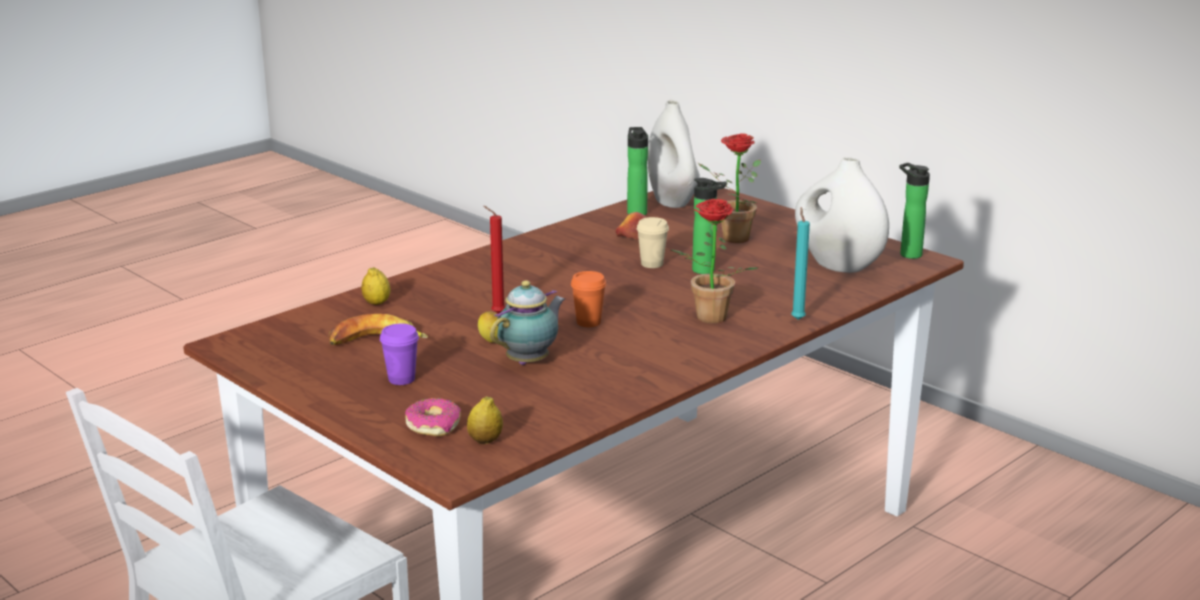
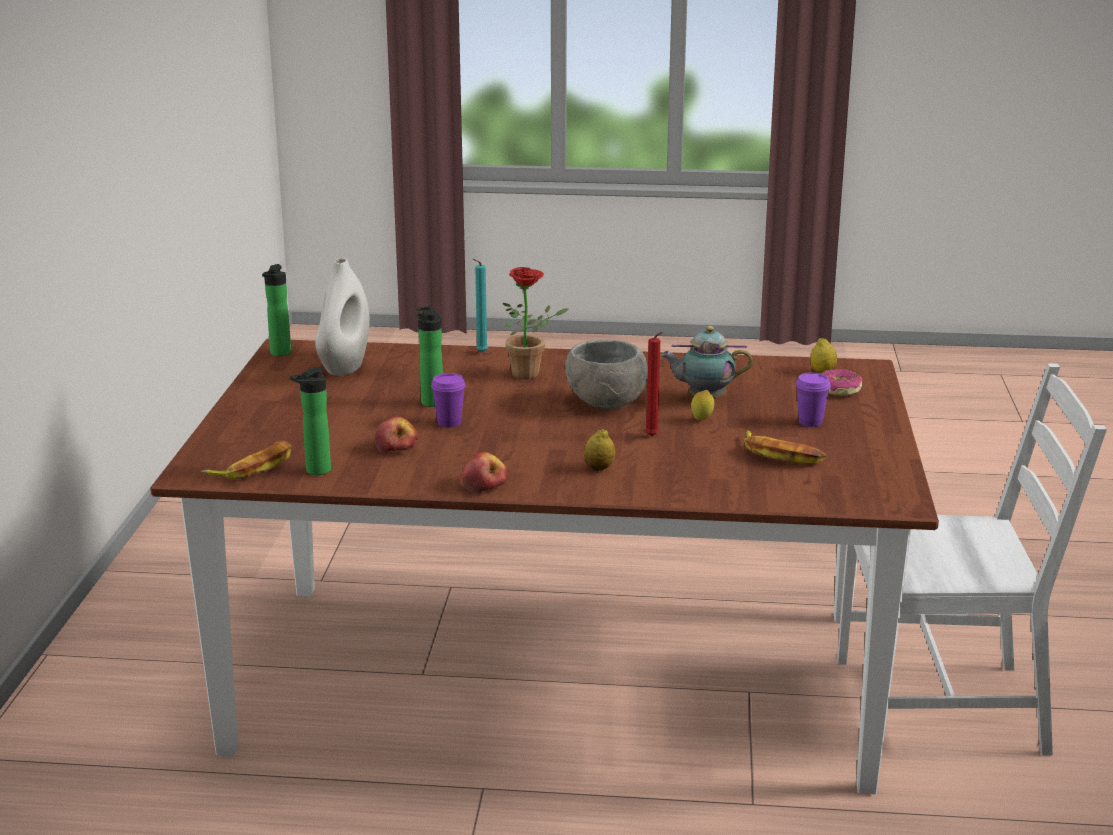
camera: 130 degrees left, 0 degrees up
lemon [361,267,391,305] -> lemon moved to [584,429,615,471]
orange cup [571,271,606,327] -> grey bowl [565,340,648,410]
beige cup [636,217,669,268] -> purple cup [431,373,466,427]
white vase [647,100,700,208] -> banana [201,441,292,479]
potted plant [698,133,761,243] -> none
none -> apple [460,452,507,492]

